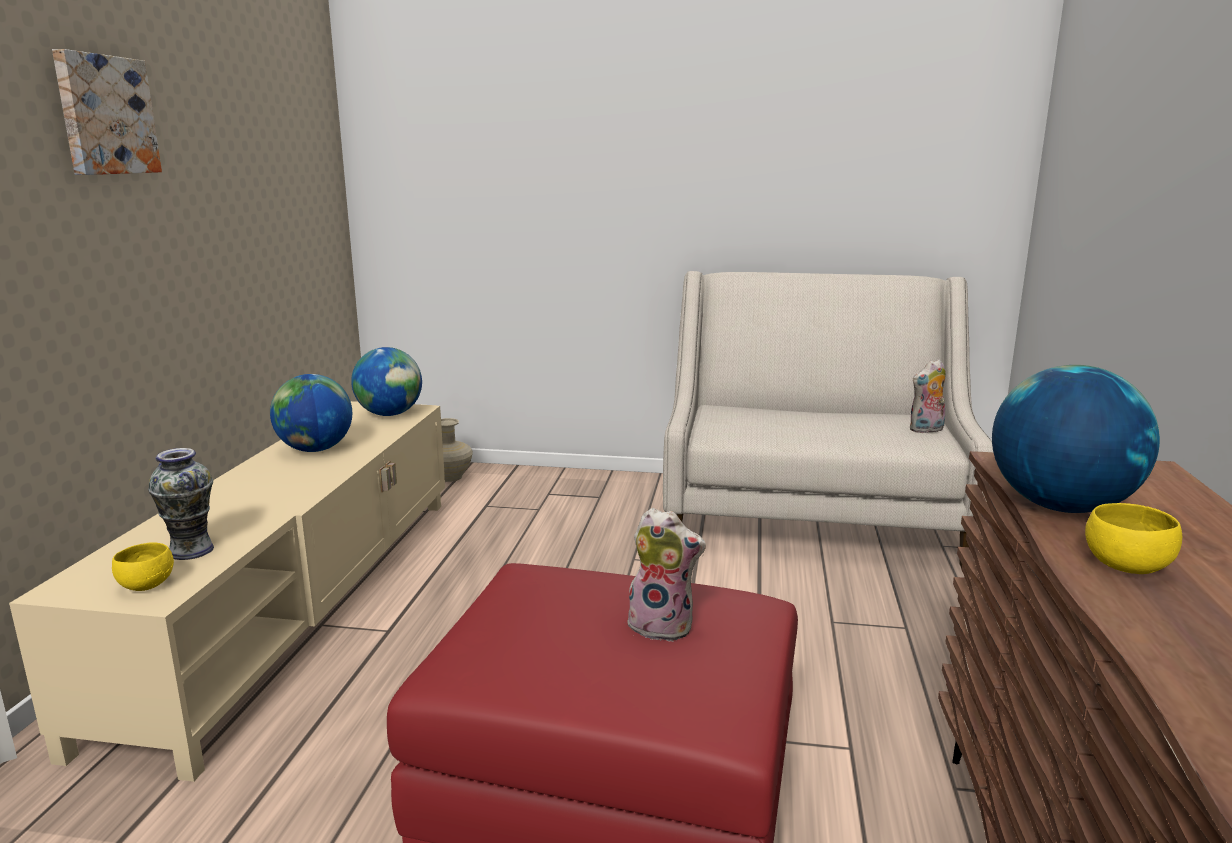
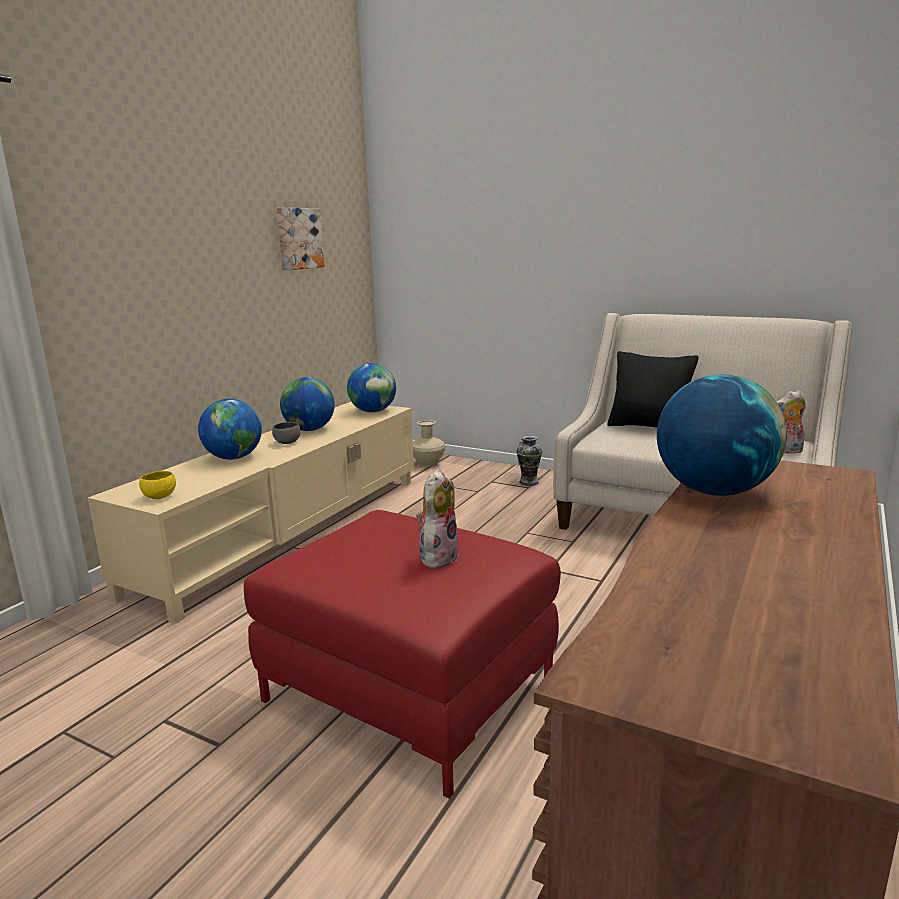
camera: 20 degrees right, 0 degrees up
picture [52,49,162,175] -> picture moved to [277,208,325,270]
vase [148,448,214,560] -> vase moved to [516,436,543,486]
plush toy [627,508,706,642] -> plush toy turned 105 degrees counterclockwise [416,469,459,568]
yellow bowl [1085,503,1182,574] -> none
none -> globe [198,399,262,460]
none -> grey bowl [272,422,301,444]
none -> black pillow [607,351,699,427]

